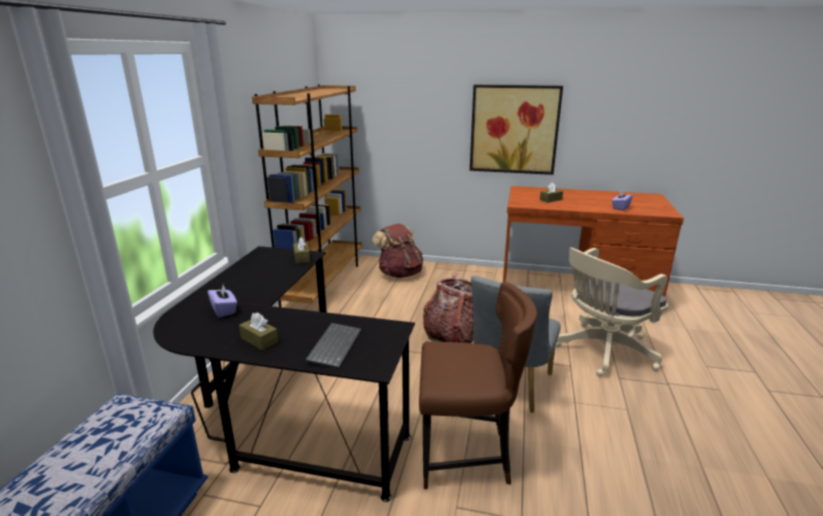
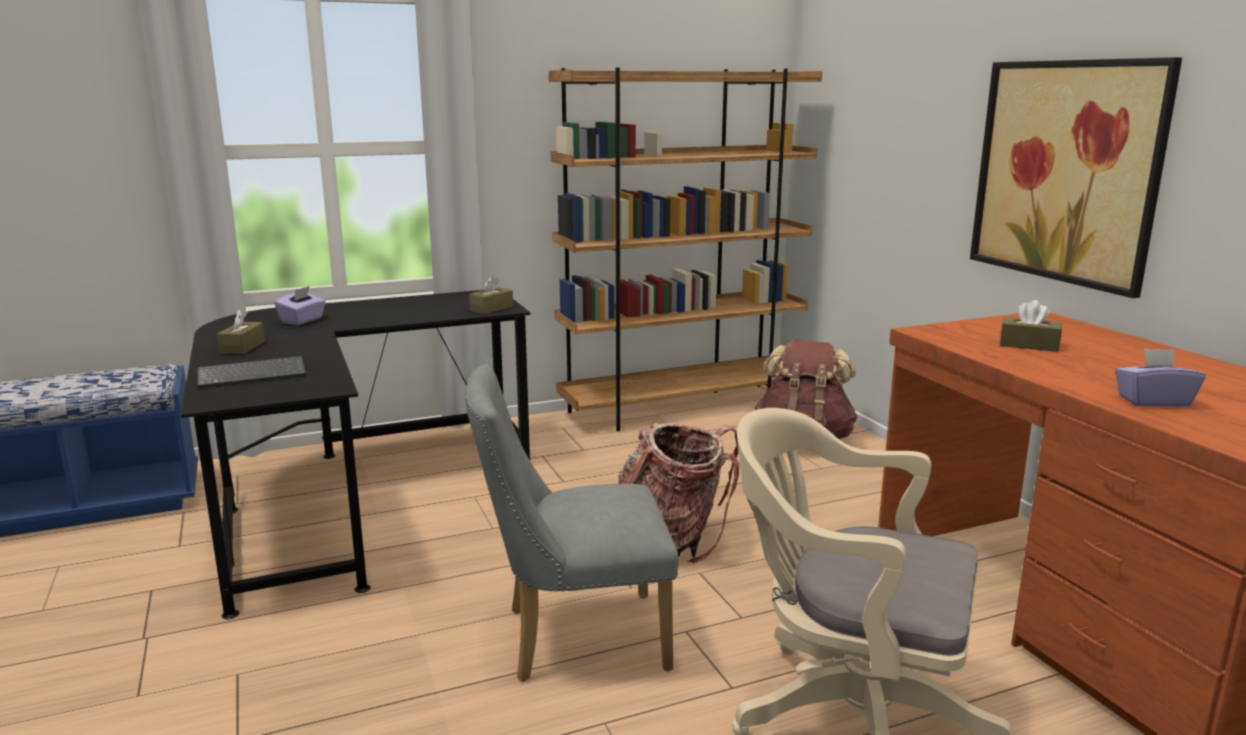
camera: 55 degrees right, 5 degrees down
brown chair [419,282,537,489] -> none

